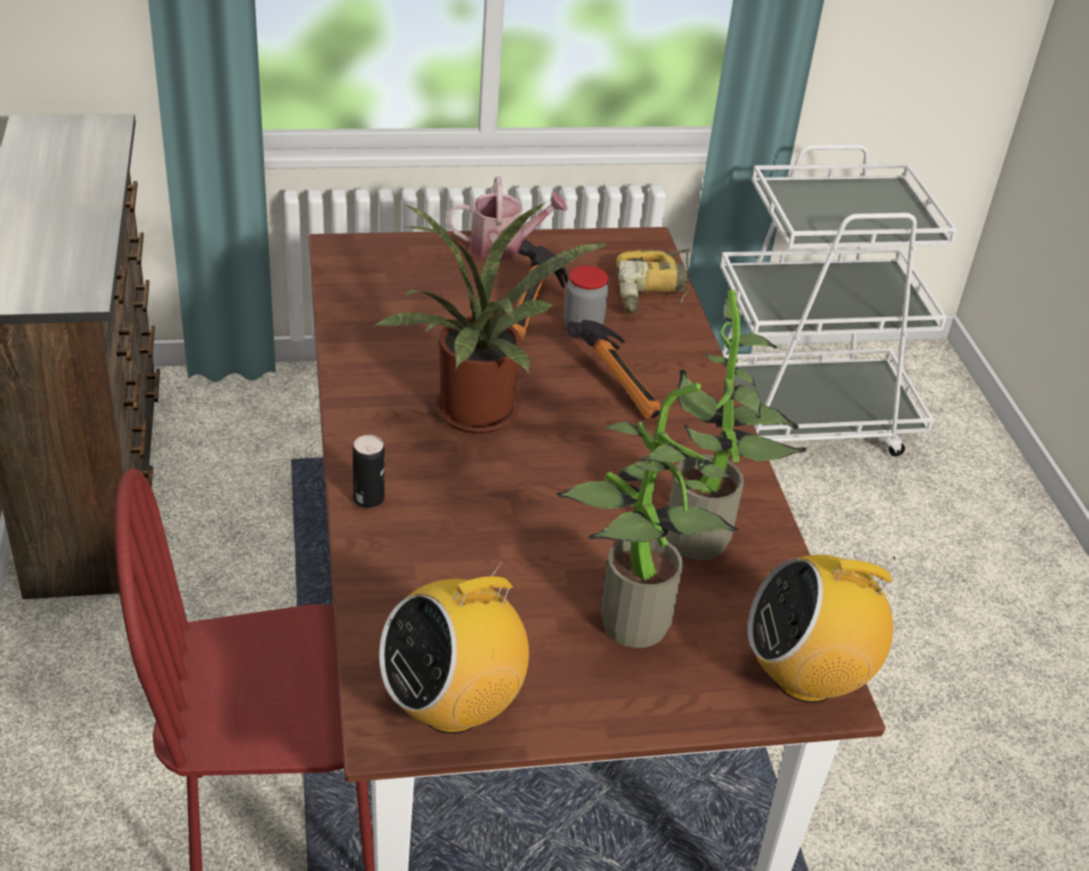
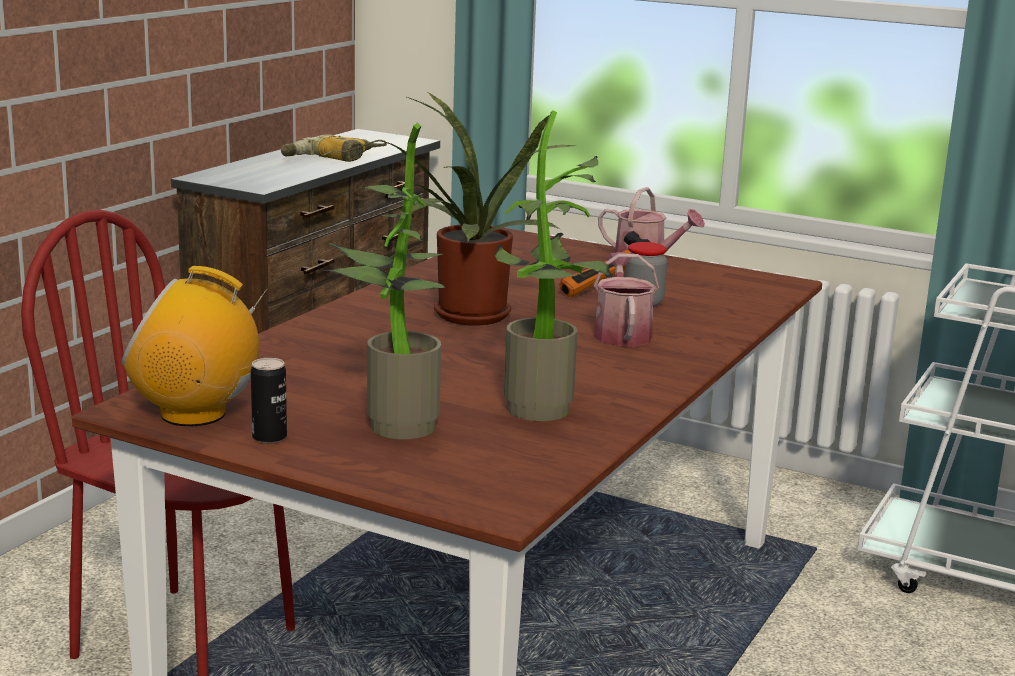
camera: 40 degrees right, 20 degrees down
can [353,435,385,508] -> can moved to [251,358,287,443]
hammer [566,320,661,419] -> watering can [594,252,659,346]
power drill [616,249,690,313] -> power drill moved to [281,134,387,162]
radio [747,555,896,703] -> none

